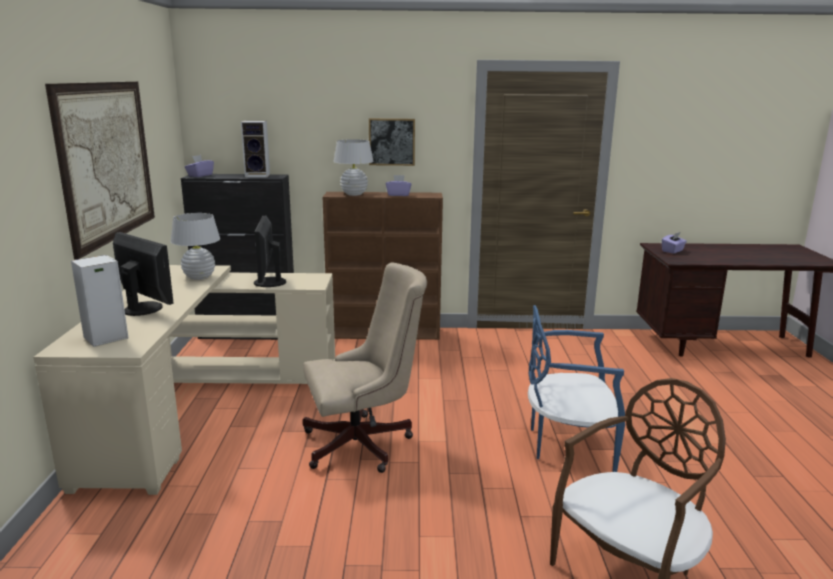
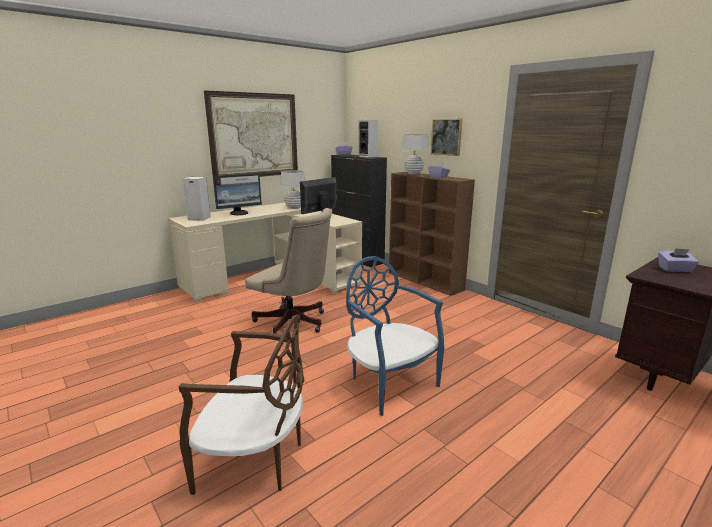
camera: 50 degrees right, 0 degrees up
monitor [113,232,174,316] -> monitor turned 60 degrees clockwise [213,173,262,215]

